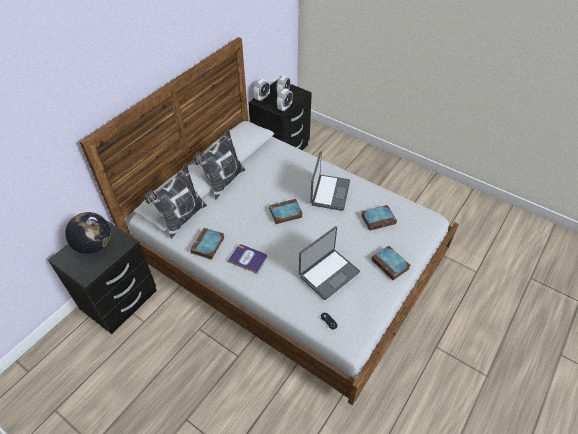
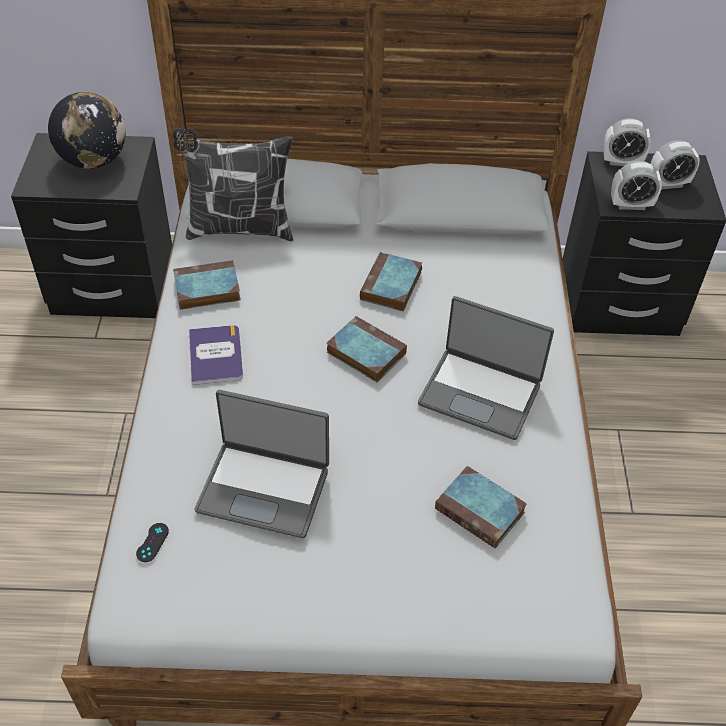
camera: 55 degrees right, 0 degrees up
pillow [193,129,245,199] -> none
laptop [310,151,350,211] -> laptop turned 45 degrees clockwise [418,296,554,440]
book [371,246,411,280] -> book moved to [360,252,422,311]

